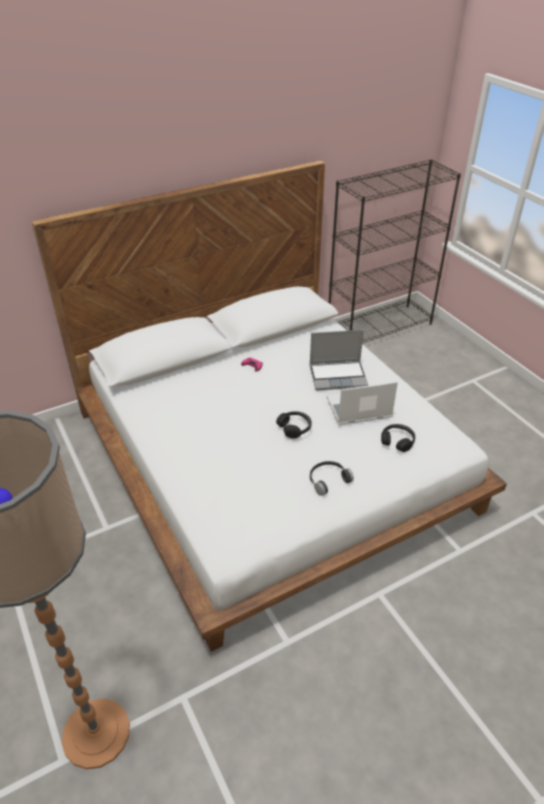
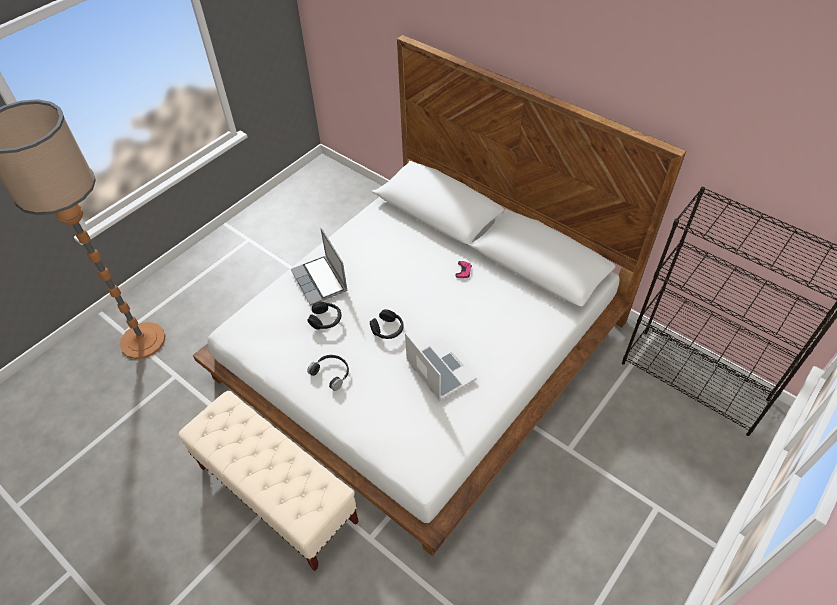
camera: 70 degrees right, 10 degrees up
laptop [309,330,368,391] -> laptop moved to [291,228,348,306]
black headphones [381,424,415,452] -> black headphones moved to [307,302,341,330]
none -> beige bench [178,391,359,571]

